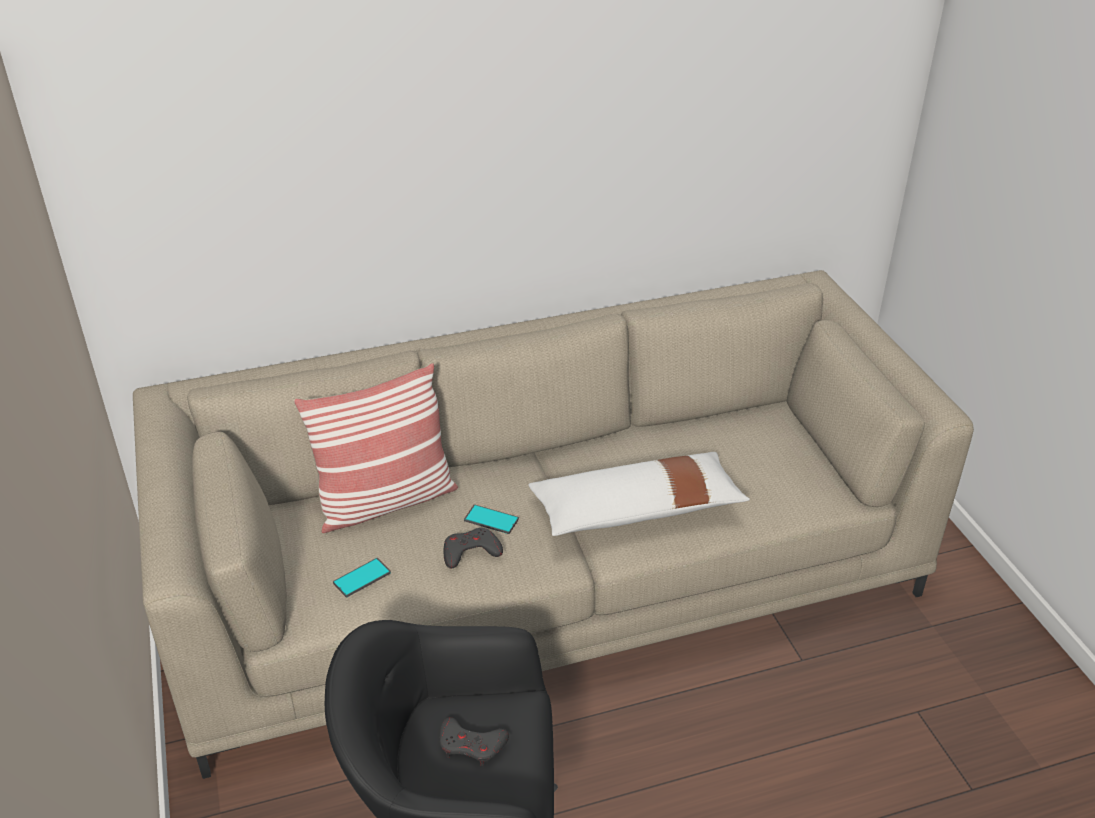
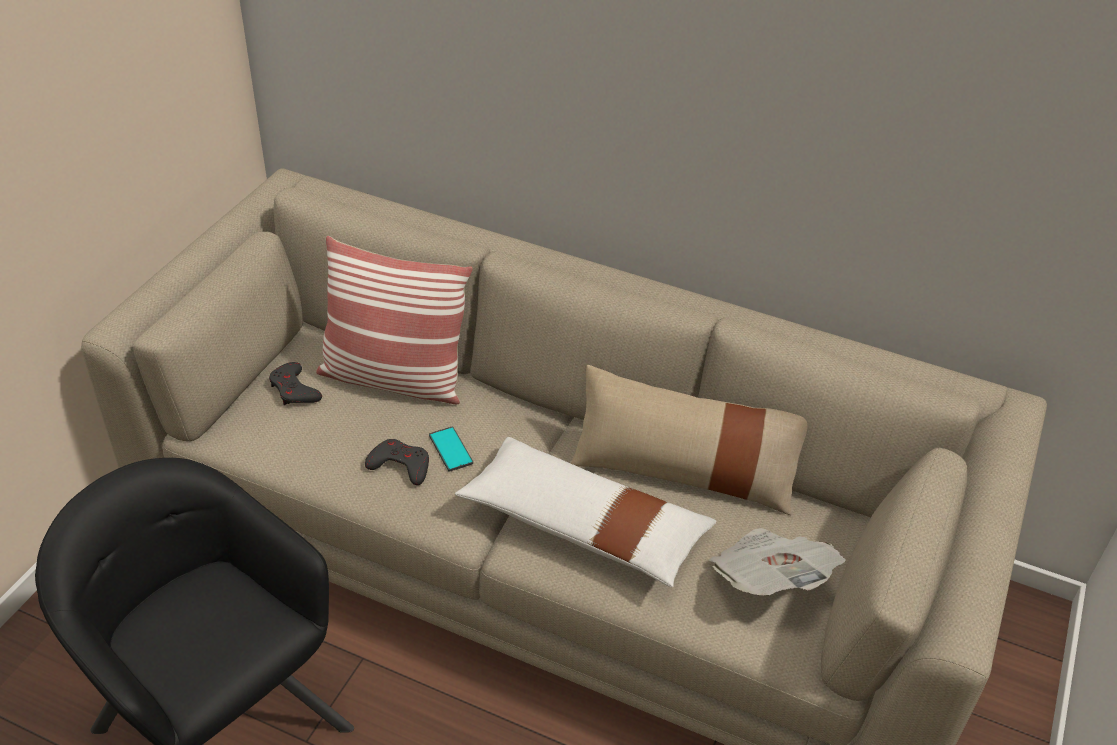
camera: 40 degrees right, 5 degrees up
phone [333,558,391,597] -> none
grey game controller [439,717,509,766] -> grey game controller moved to [269,362,322,405]
none -> beige pillow [571,365,807,515]
none -> newspaper [708,528,846,595]

